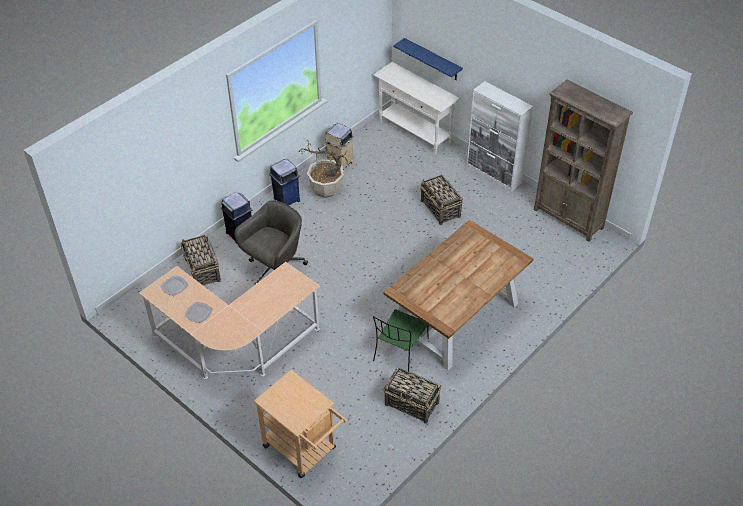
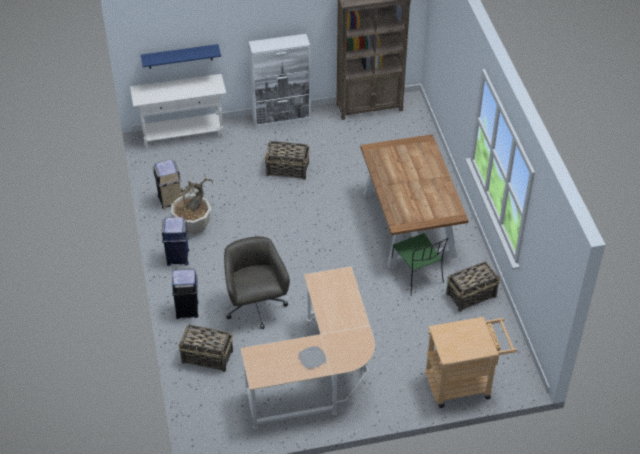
camera: 55 degrees left, 0 degrees up
plate [160,275,188,296] -> none

